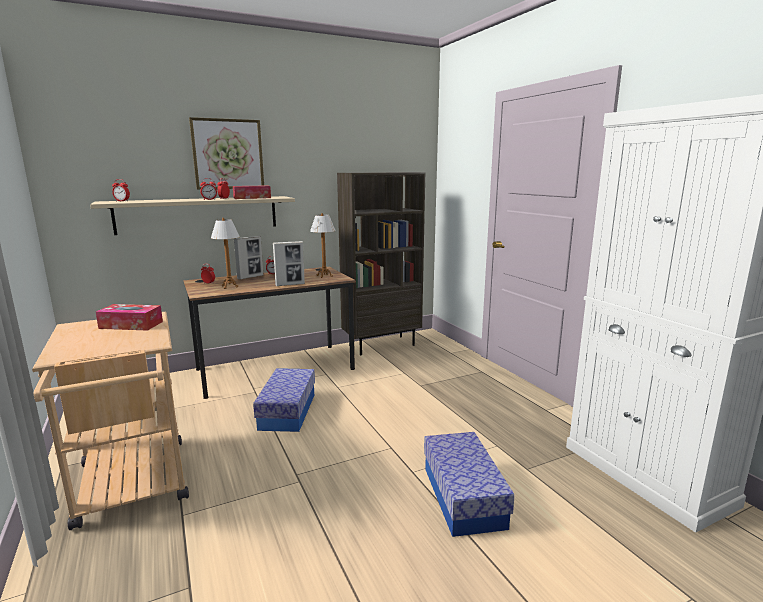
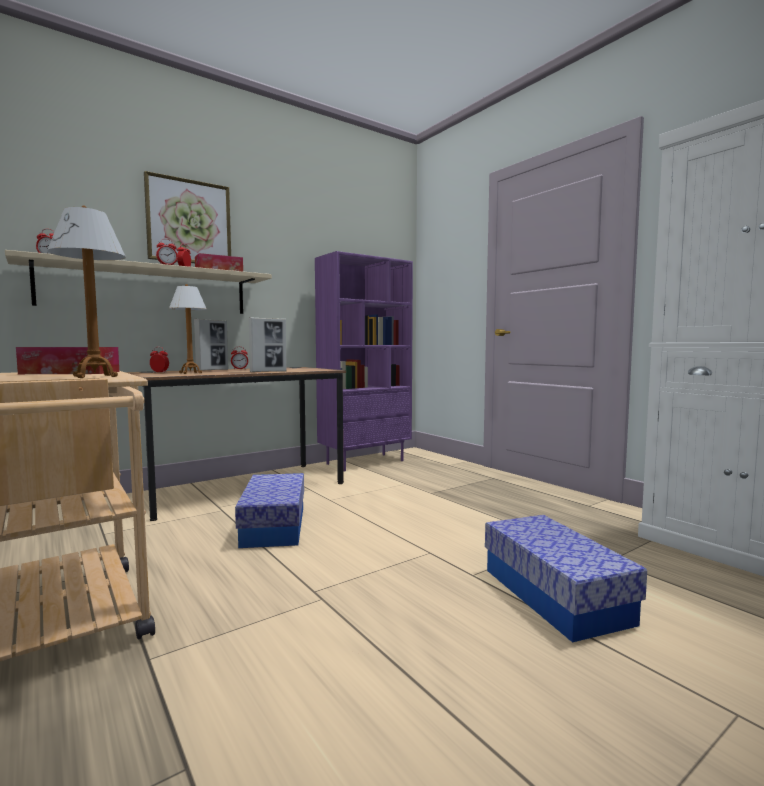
camera: 10 degrees left, 10 degrees down
table lamp [310,213,336,278] -> table lamp moved to [47,206,126,378]
brown bookcase [337,172,425,355] -> purple bookcase [315,251,413,472]

